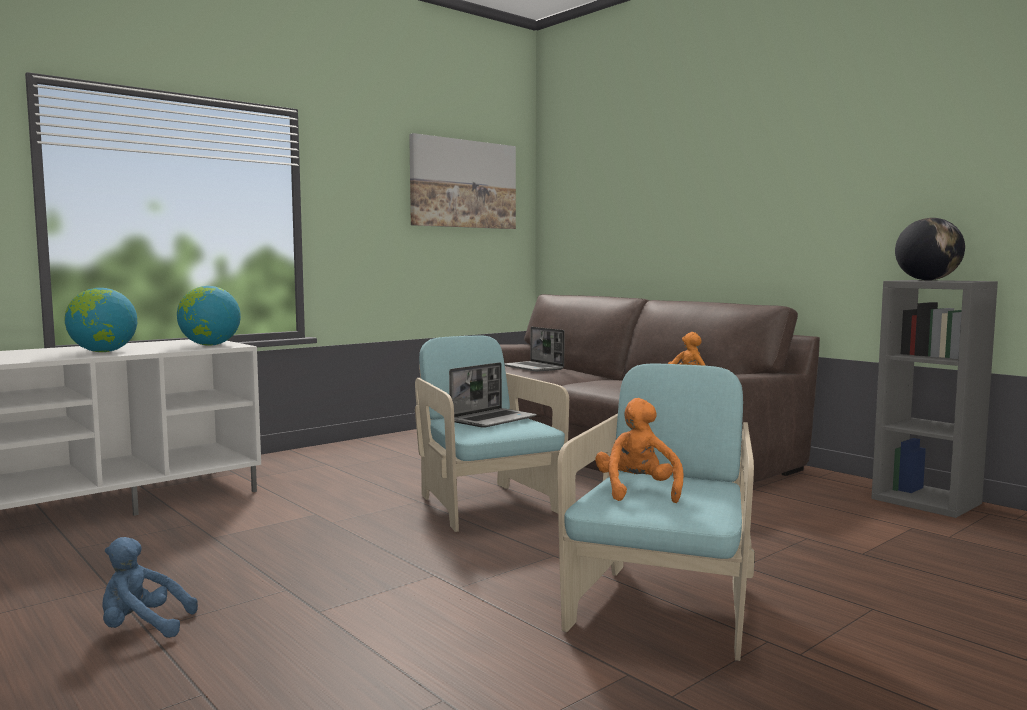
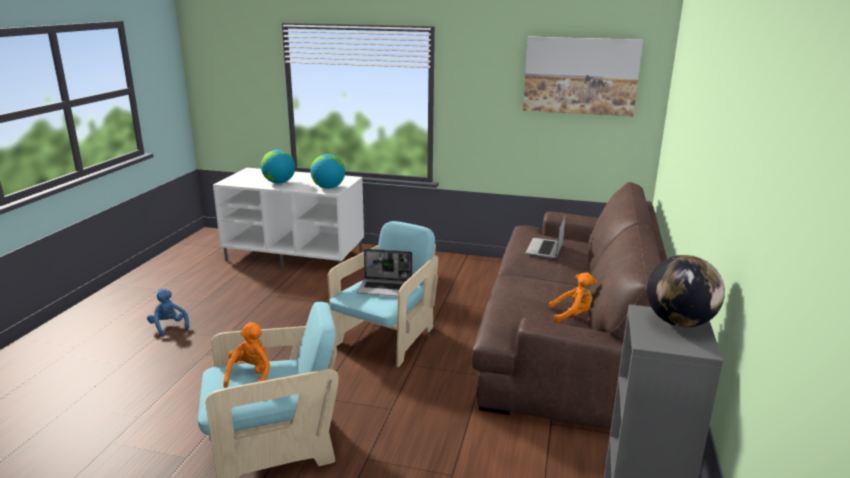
camera: 55 degrees right, 15 degrees up
orange plush toy [595,398,684,503] -> orange plush toy turned 45 degrees counterclockwise [223,322,270,387]

